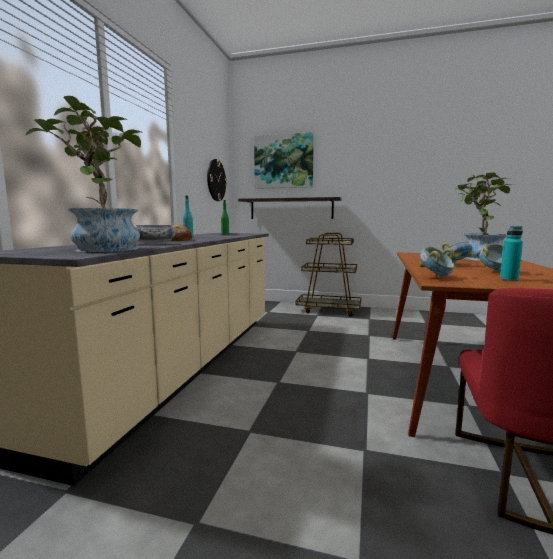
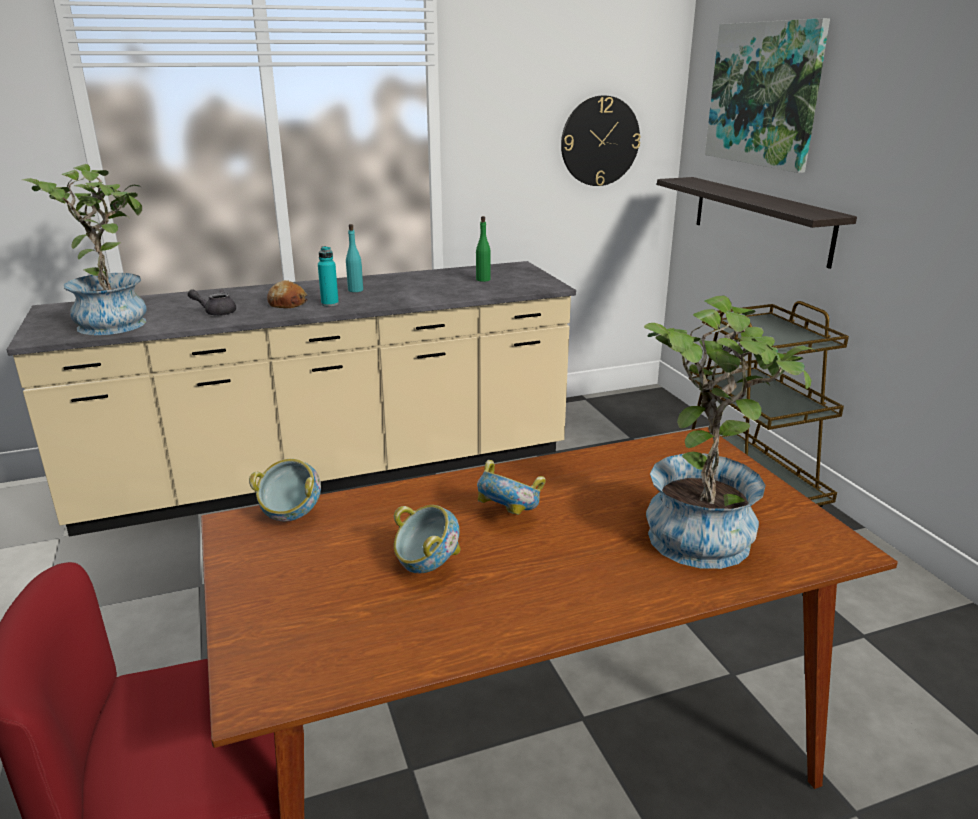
camera: 55 degrees right, 15 degrees up
bowl [135,225,177,244] -> grey teapot [188,289,236,316]
turquoise bottle [500,226,523,281] -> turquoise bottle moved to [318,246,339,307]

